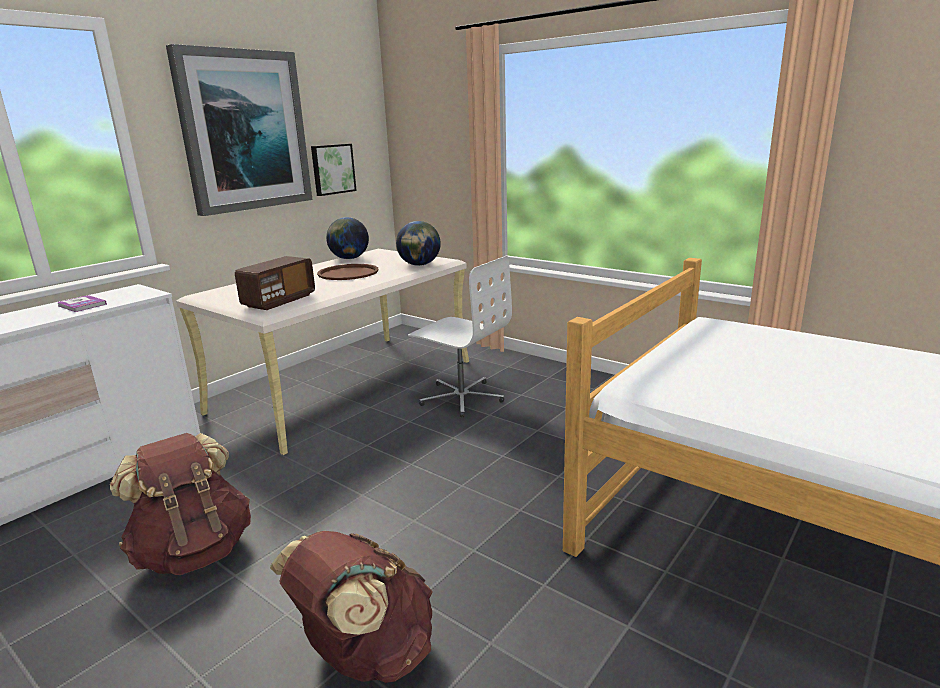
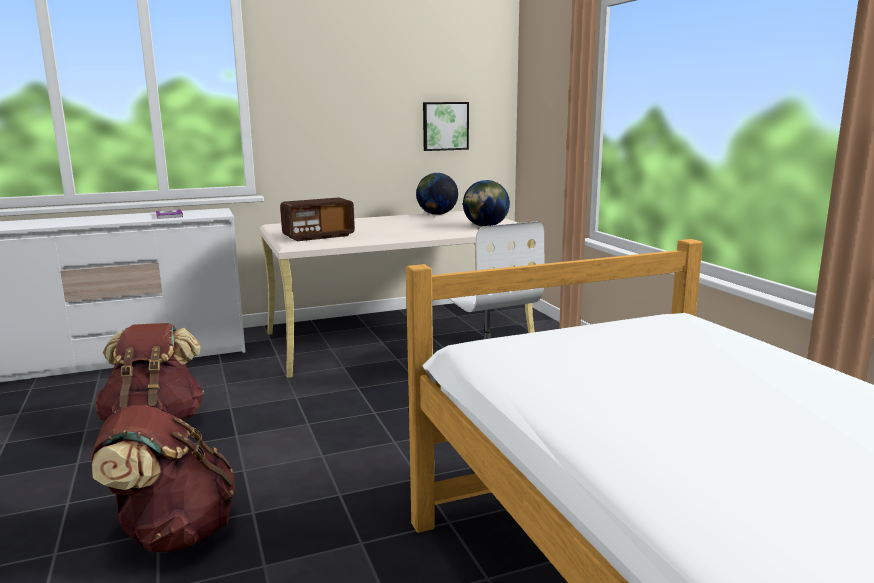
camera: 30 degrees right, 5 degrees down
picture [166,44,312,216] -> none
brown tray [317,264,379,280] -> none

